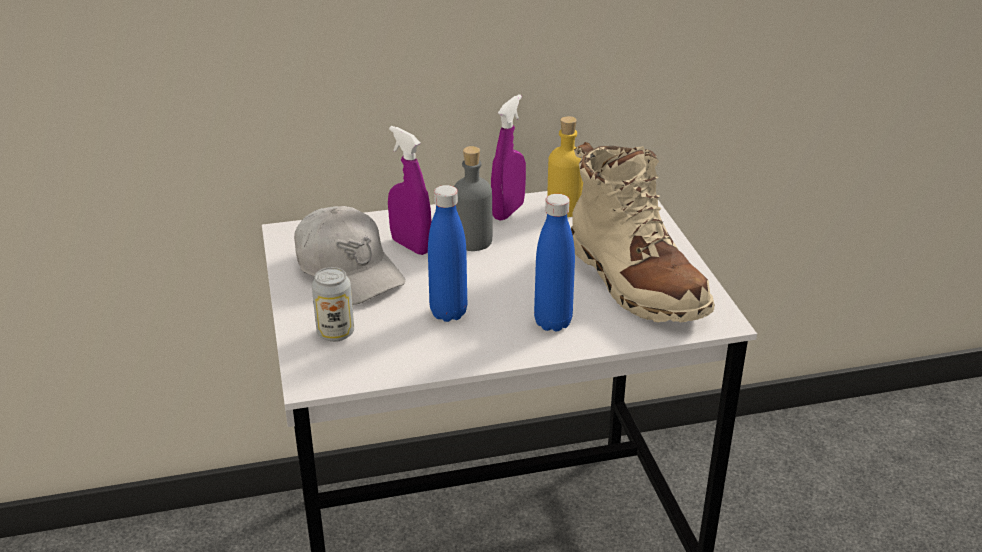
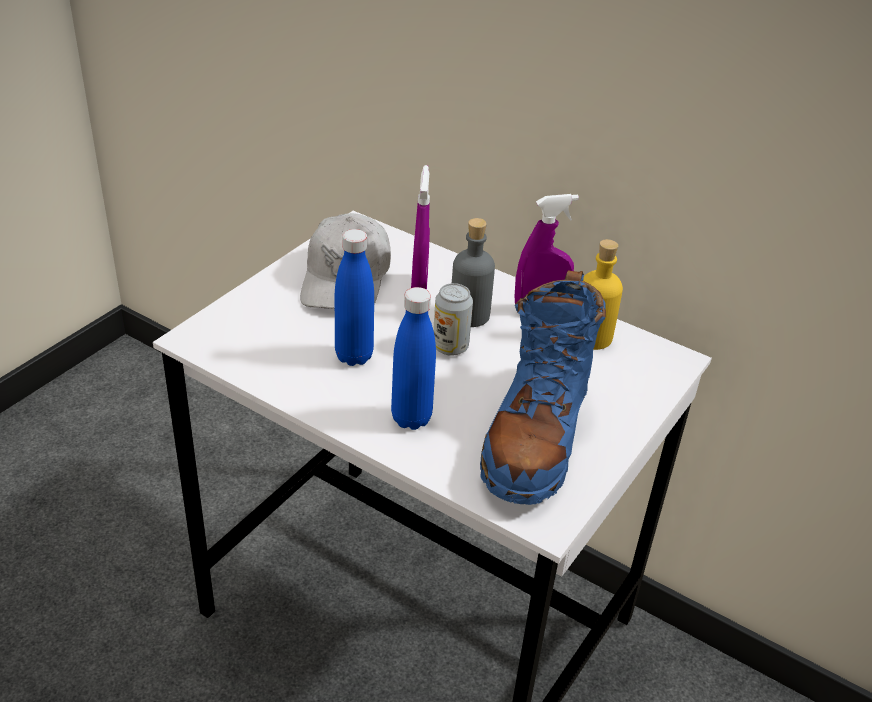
camera: 45 degrees right, 5 degrees up
can [312,267,354,342] -> can moved to [433,283,473,356]
beige boot [571,142,715,323] -> blue boot [480,271,606,505]

